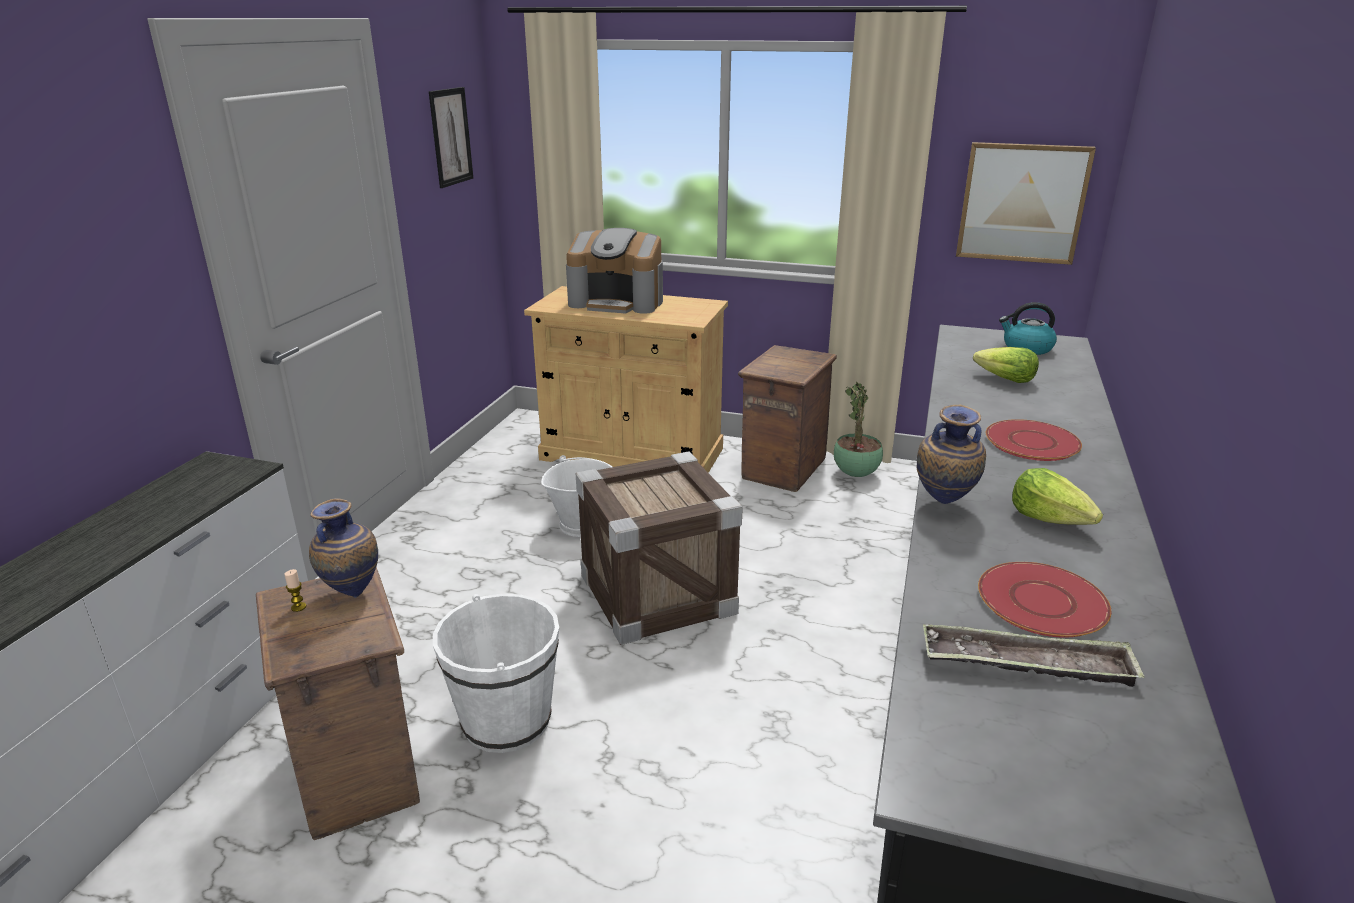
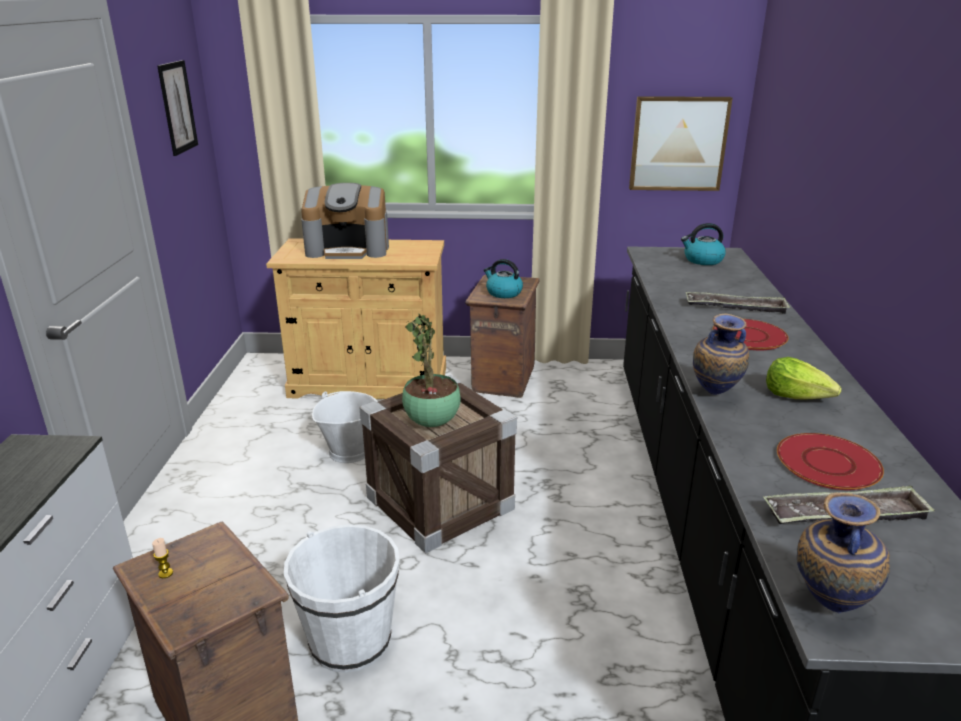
camera: 15 degrees left, 0 degrees up
vase [309,498,378,598] -> vase moved to [797,492,890,614]
potted plant [834,381,883,477] -> potted plant moved to [402,314,461,427]
lettuce [973,347,1039,383] -> none
none -> kettle [484,259,523,298]
none -> tray [686,292,790,314]

